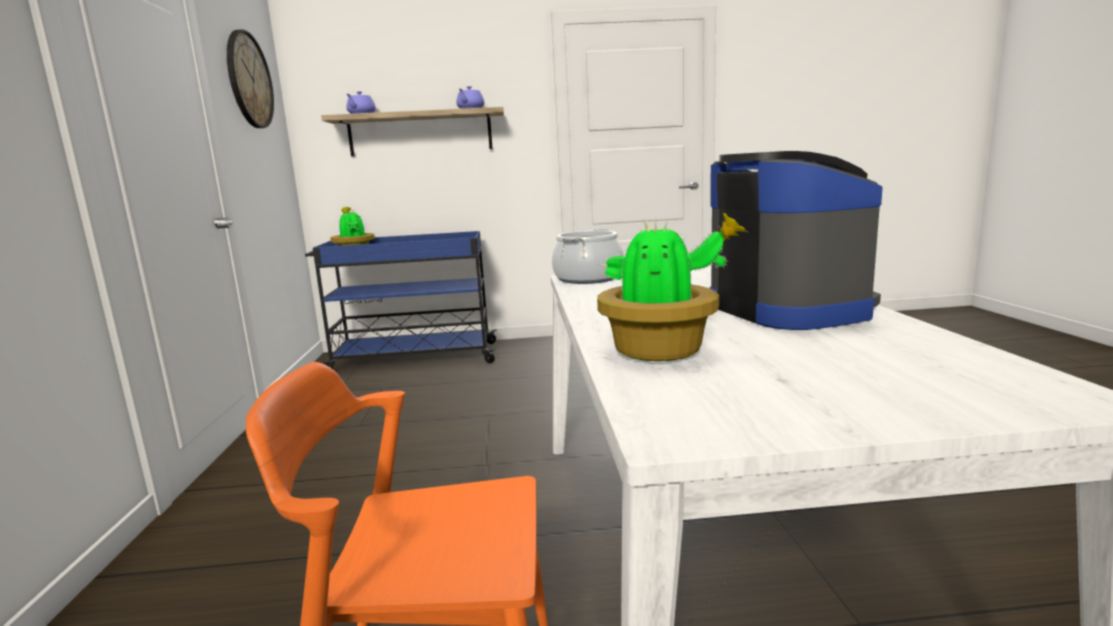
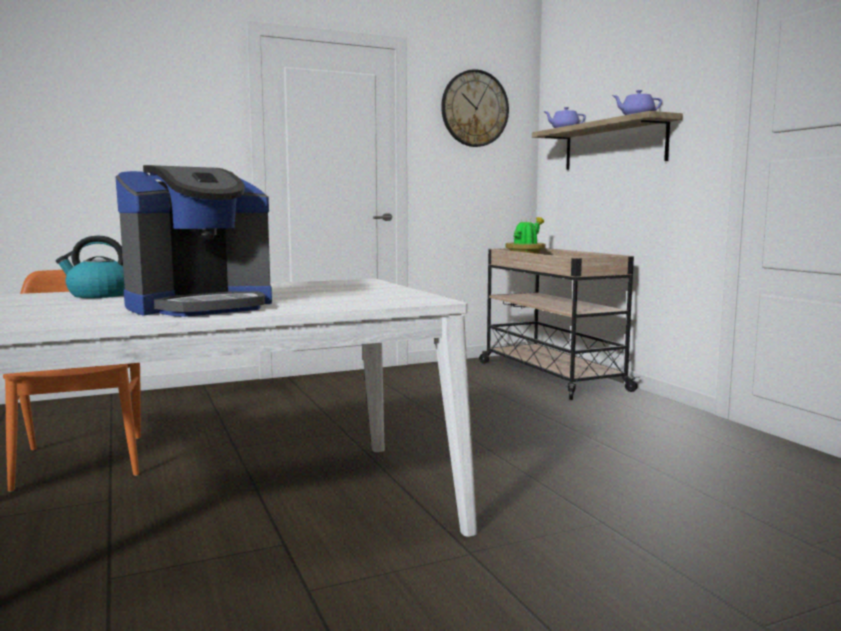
camera: 70 degrees right, 5 degrees down
blue cart [305,231,497,369] -> beige cart [479,248,640,400]
cooking pot [552,228,624,284] -> none
potted plant [597,213,747,361] -> kettle [56,236,125,298]

